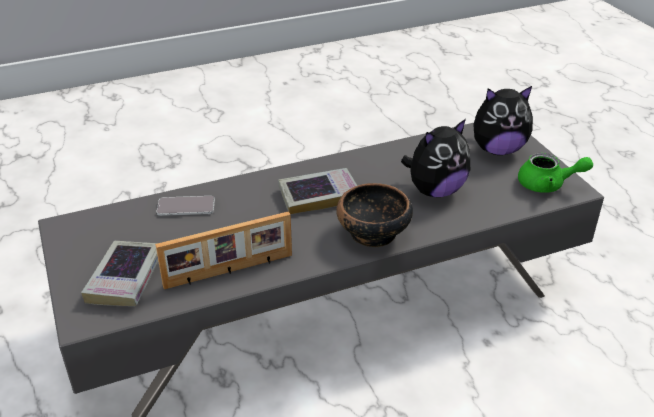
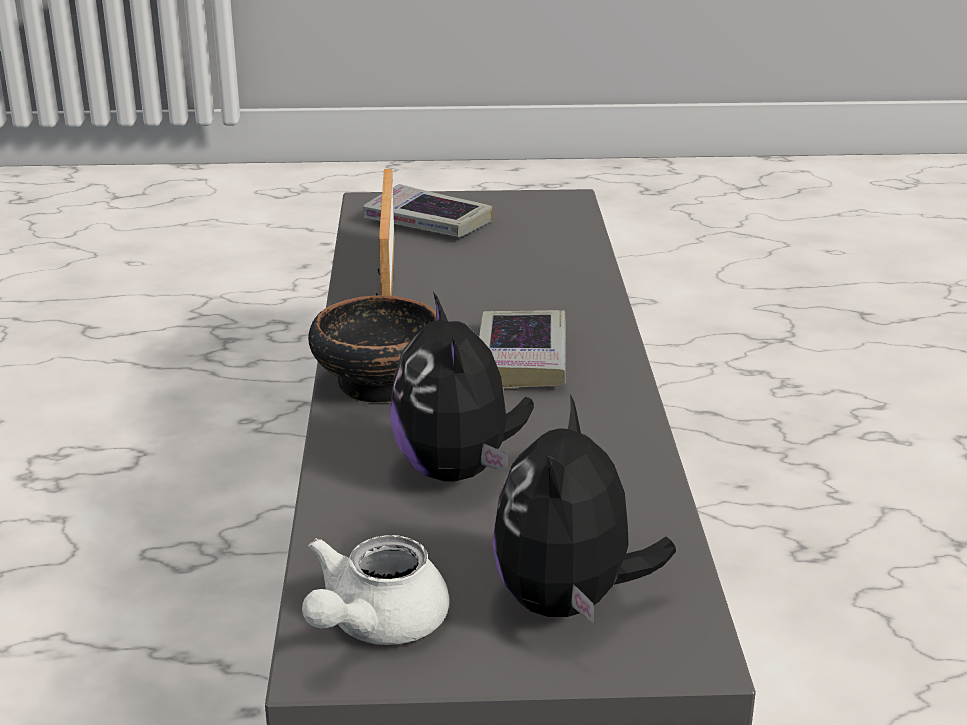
camera: 110 degrees right, 10 degrees down
phone [157,196,215,216] -> none
green teapot [518,153,593,193] -> white teapot [302,535,449,645]

